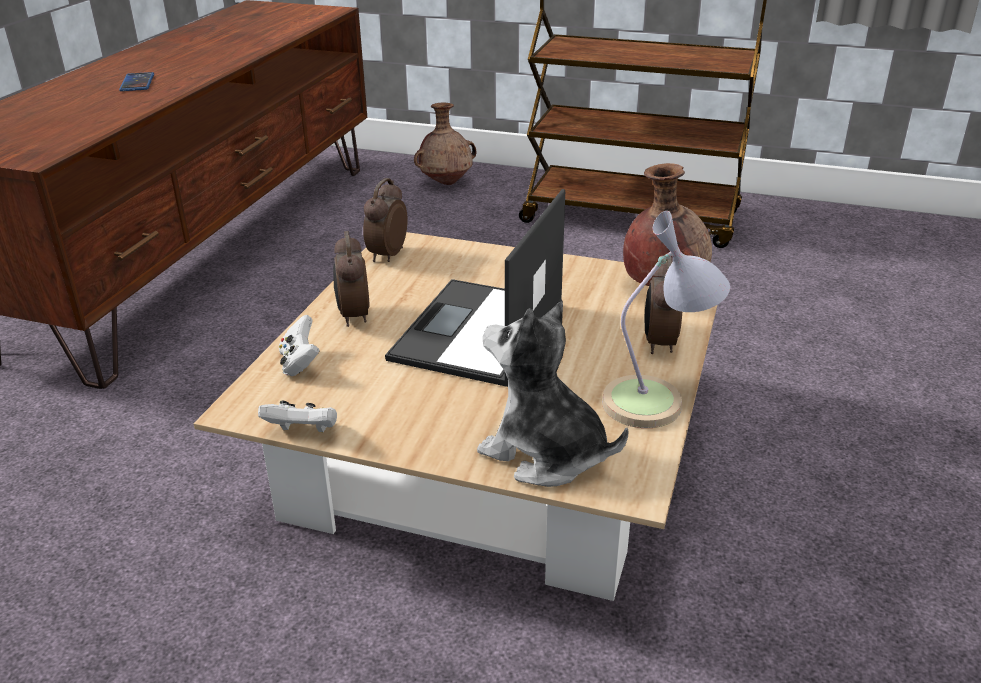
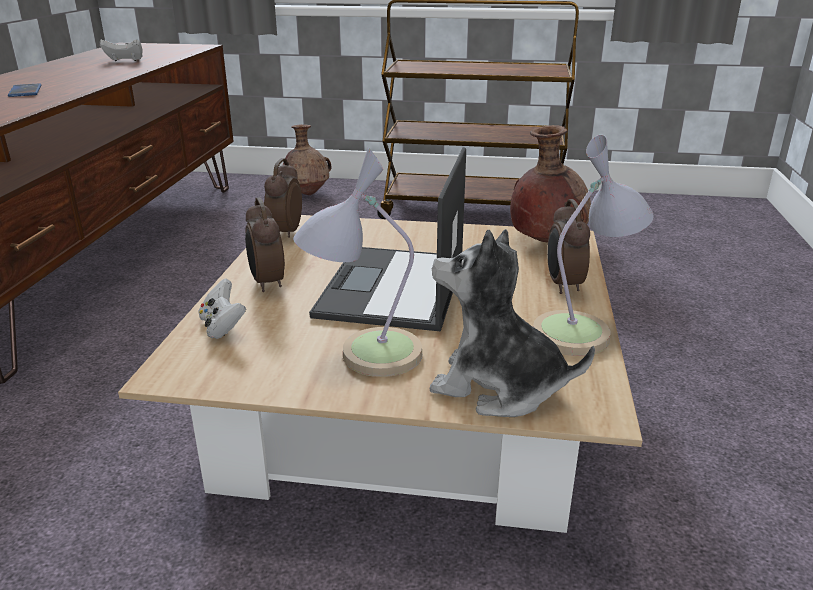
camera: 10 degrees left, 5 degrees down
white game controller [258,401,337,433] -> white game controller moved to [99,39,143,61]
none -> table lamp [293,147,423,377]

